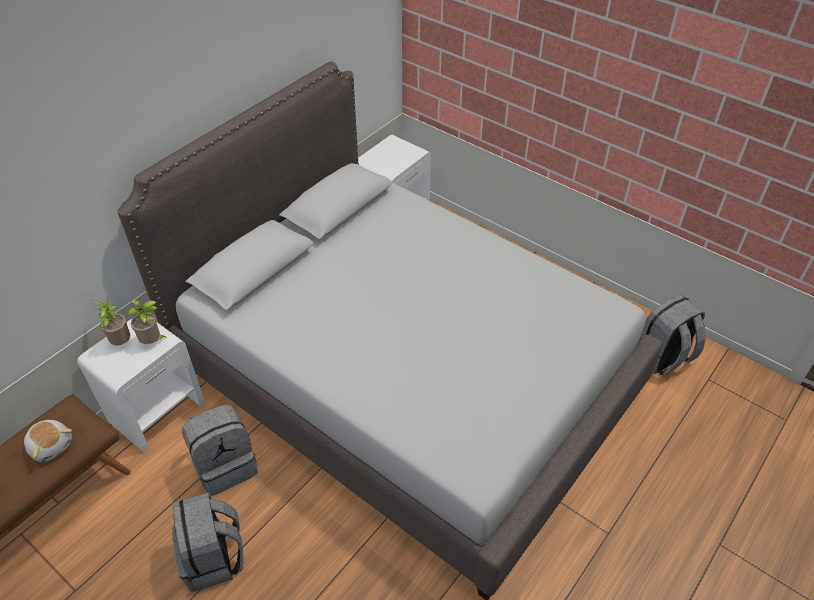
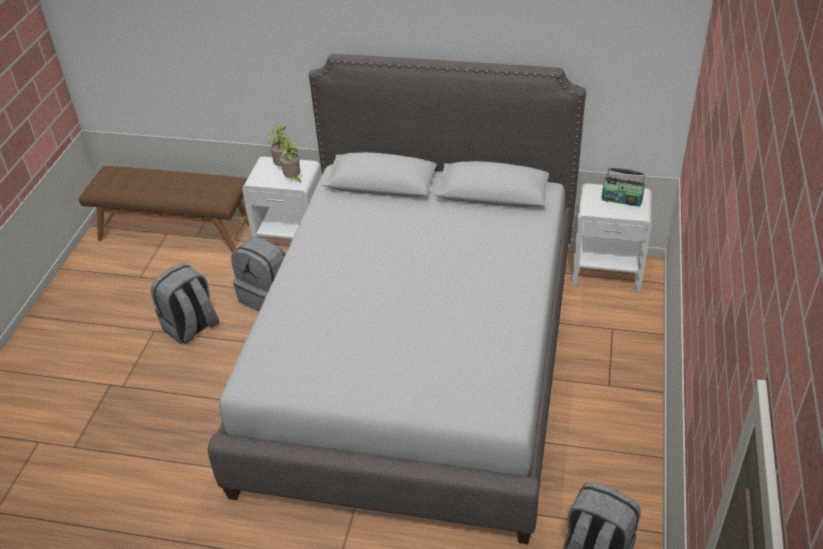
camera: 65 degrees right, 5 degrees down
plush toy [24,420,72,462] -> none
none -> radio [602,168,645,207]

